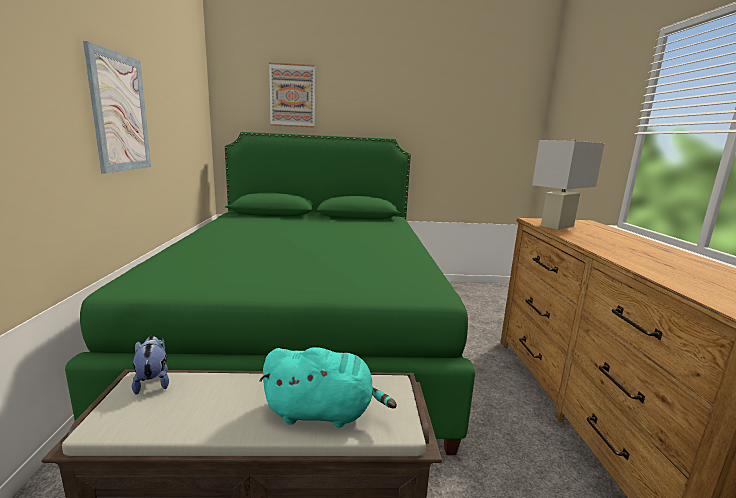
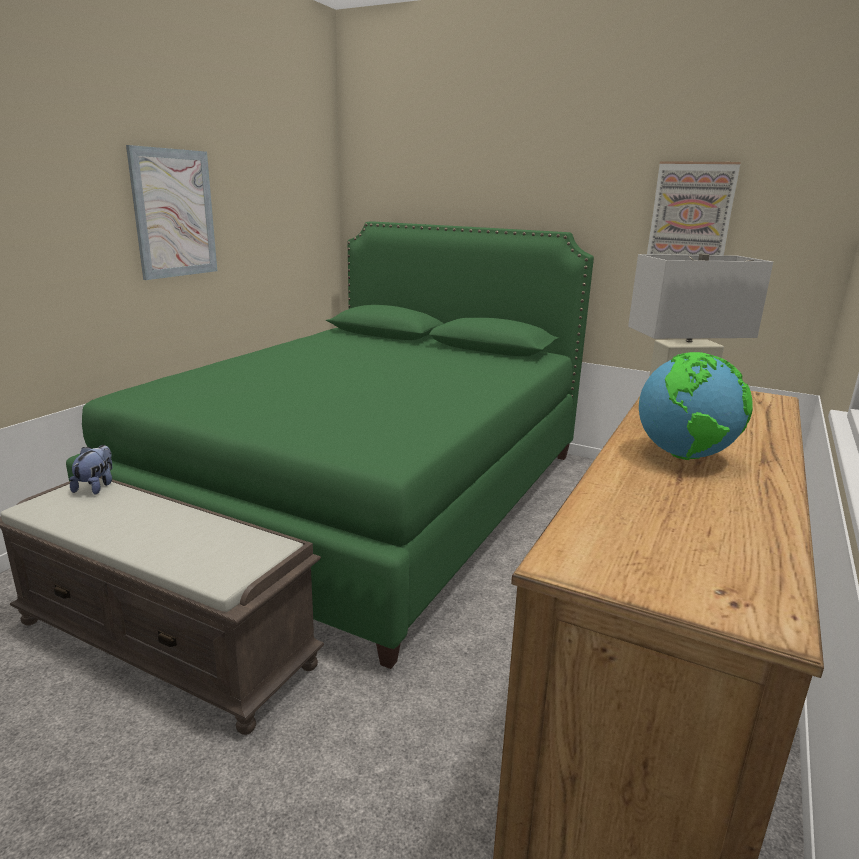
camera: 30 degrees right, 5 degrees up
turquoise plush toy [259,347,397,428] -> none
picture [269,62,315,128] -> picture moved to [647,161,741,255]
none -> globe [639,352,753,460]

